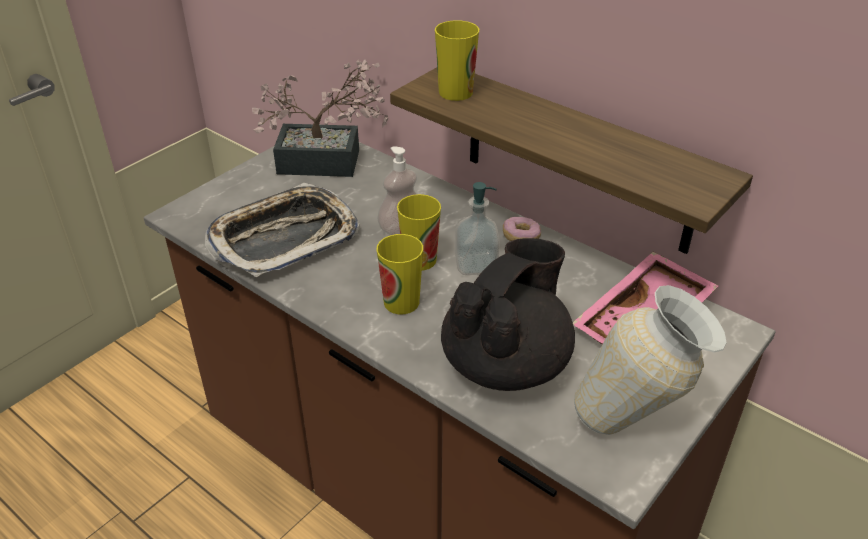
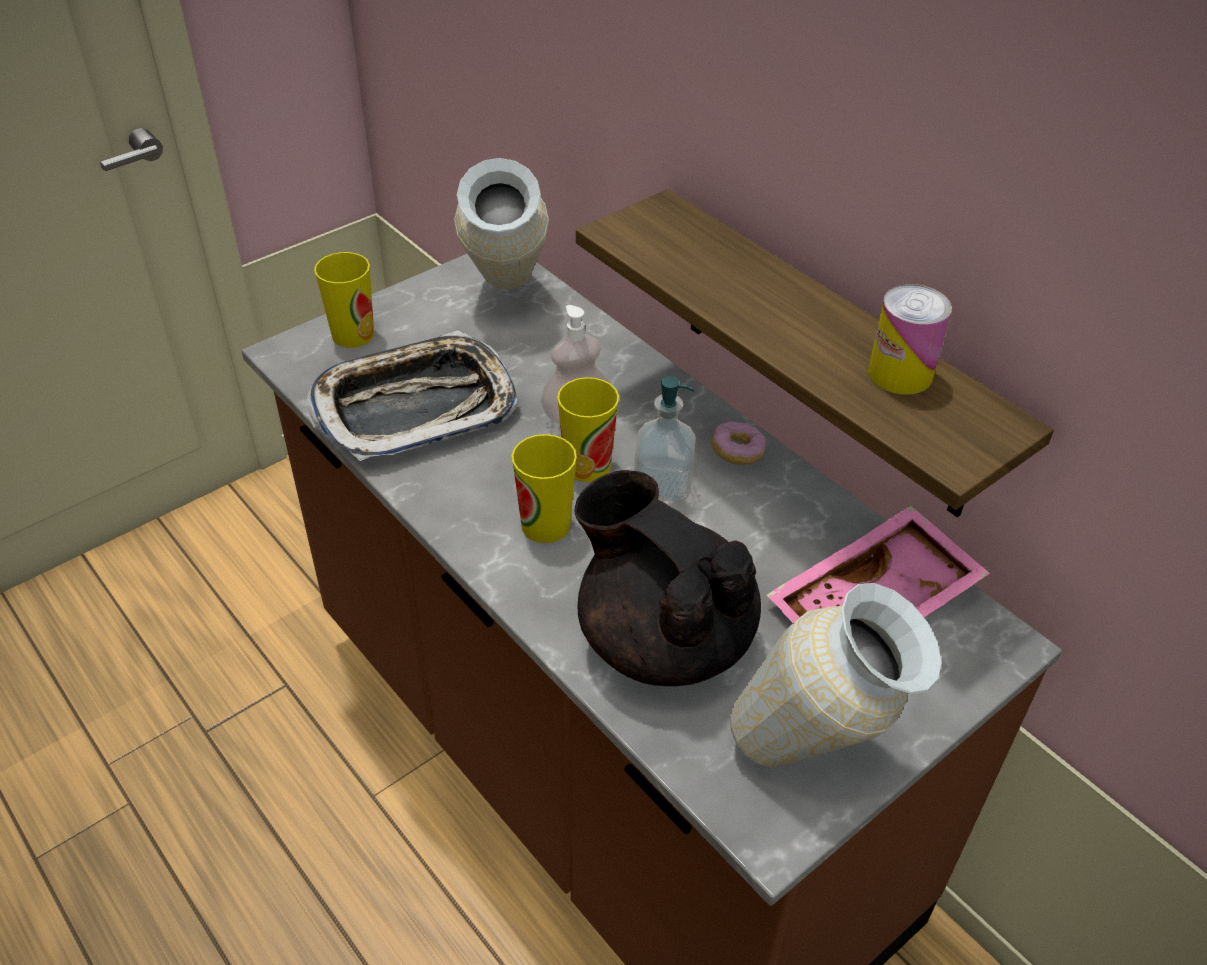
camera: 10 degrees right, 5 degrees up
potted plant [252,60,388,177] -> vase [454,158,549,289]
cup [435,20,479,101] -> cup moved to [314,252,374,348]
black teapot [441,238,575,391] -> black teapot turned 90 degrees counterclockwise [574,470,761,686]
none -> can [868,284,952,395]

